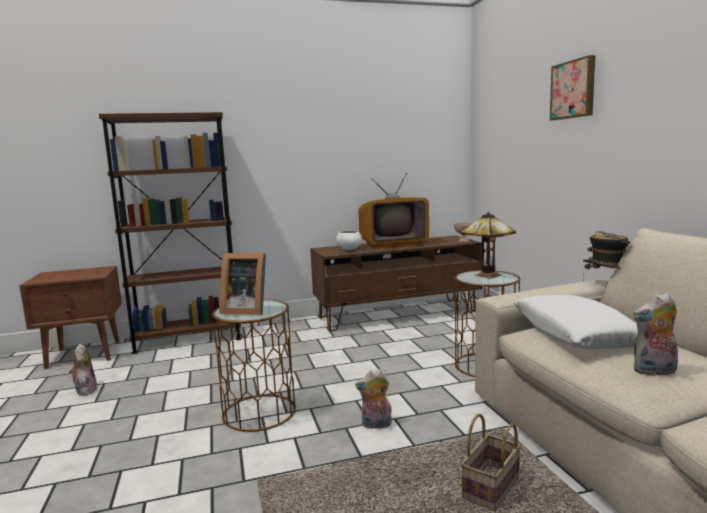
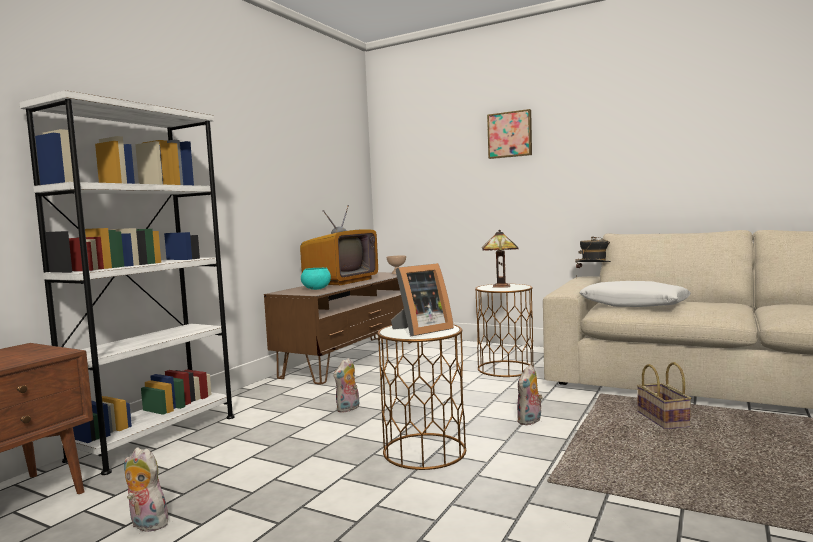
camera: 45 degrees left, 5 degrees down
brown bookcase [99,112,242,354] -> white bookcase [19,90,235,475]
white bowl [336,230,362,250] -> turquoise bowl [301,268,331,290]
plush toy [633,292,678,376] -> plush toy moved to [333,358,360,413]

